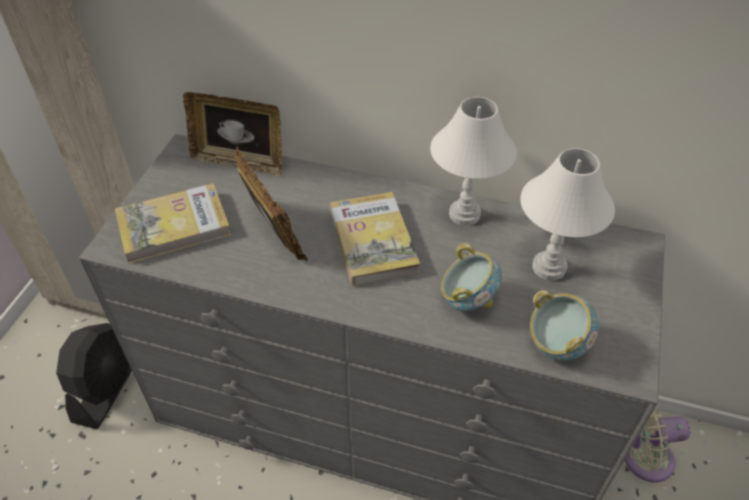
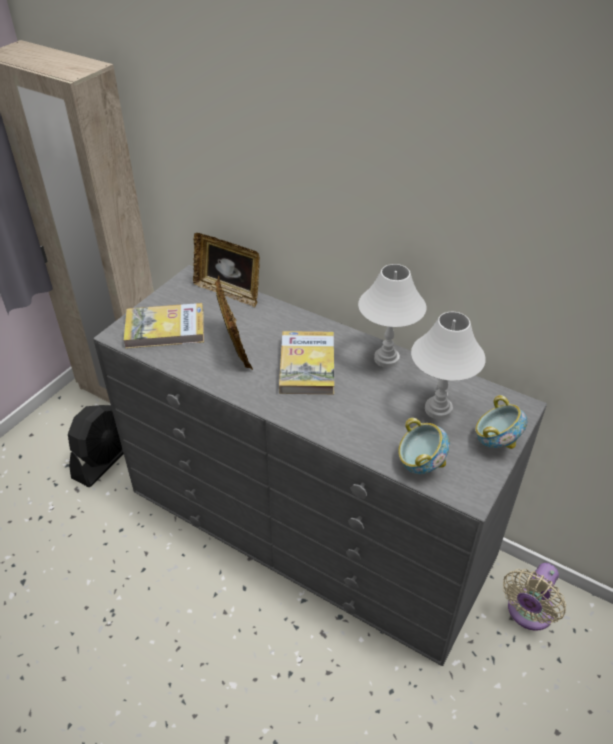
camera: 15 degrees right, 5 degrees down
bowl [441,243,502,311] -> bowl moved to [476,395,527,449]
beige fan [624,407,691,482] -> beige fan turned 60 degrees counterclockwise [503,563,566,631]

